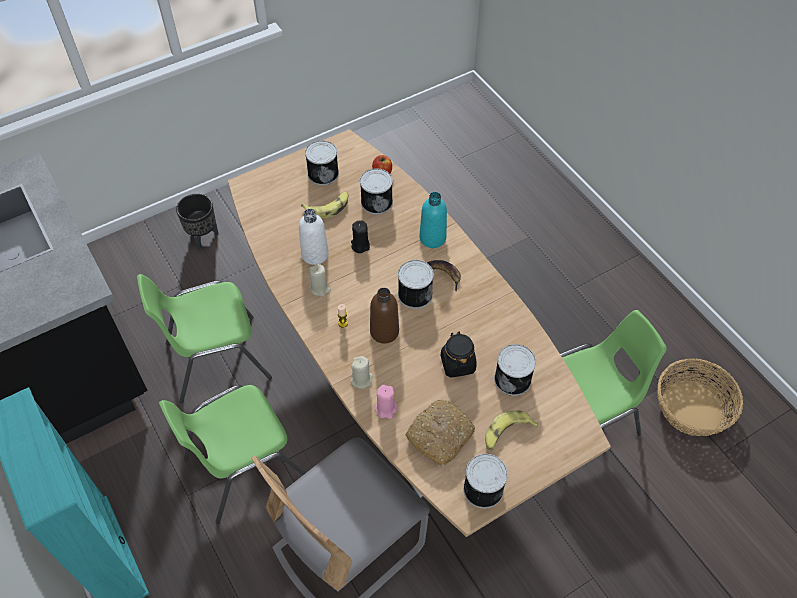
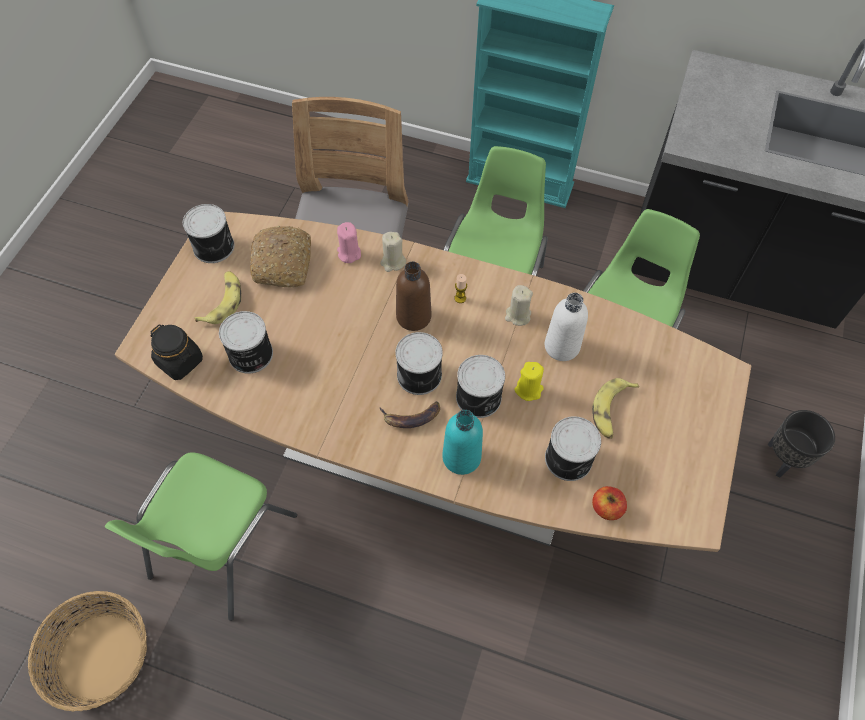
camera: 140 degrees right, 5 degrees up
can [305,140,339,185] -> can moved to [456,355,505,418]
black candle [351,220,370,253] -> yellow candle [515,362,544,401]
black jar [441,332,477,378] -> black jar moved to [150,325,203,380]

